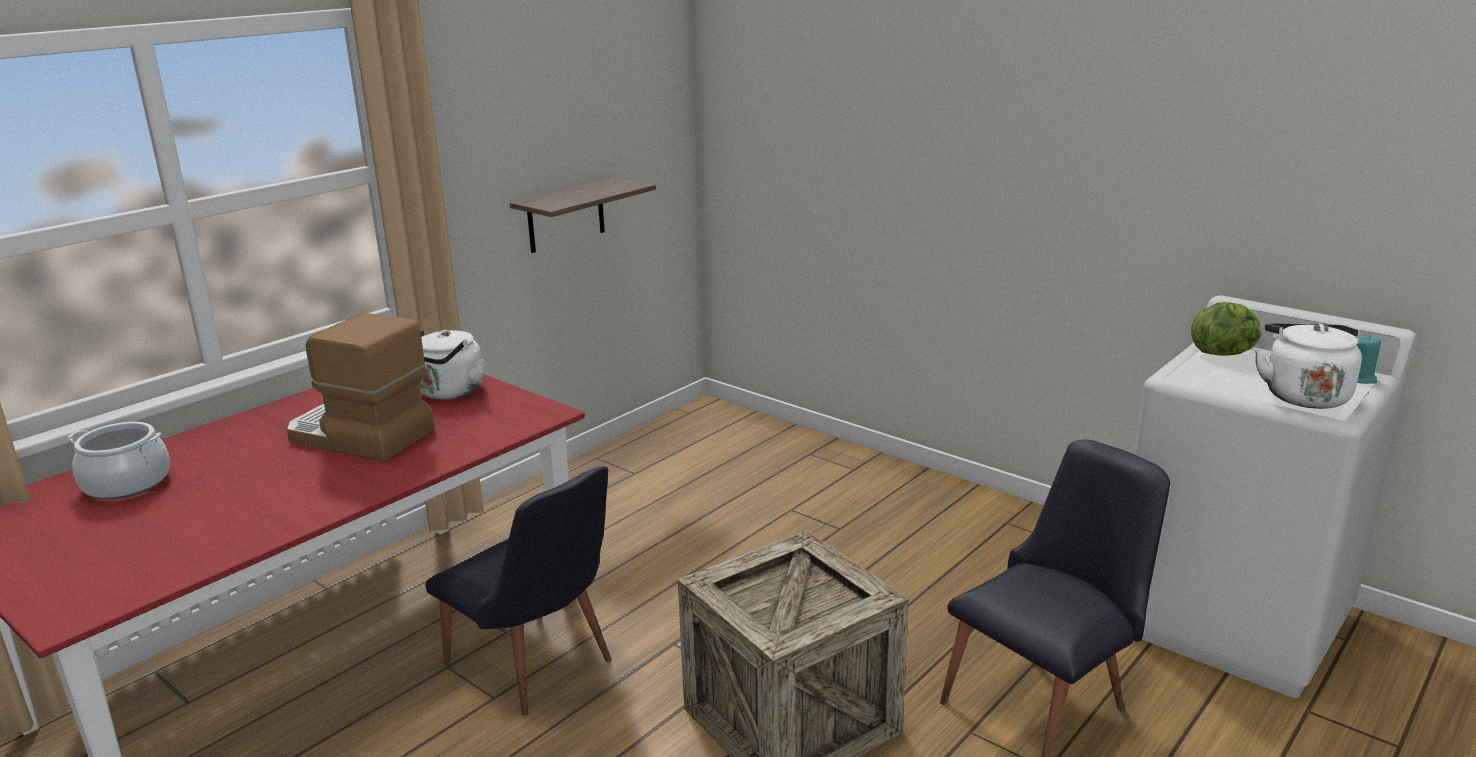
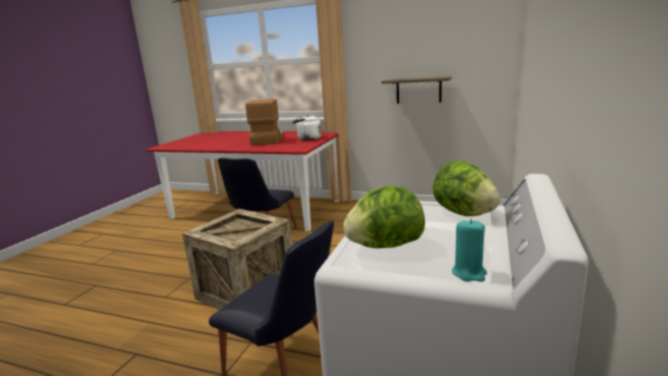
camera: 70 degrees right, 5 degrees down
cooking pot [67,422,170,500] -> none
white kettle [1255,323,1362,409] -> lettuce [343,186,425,248]

